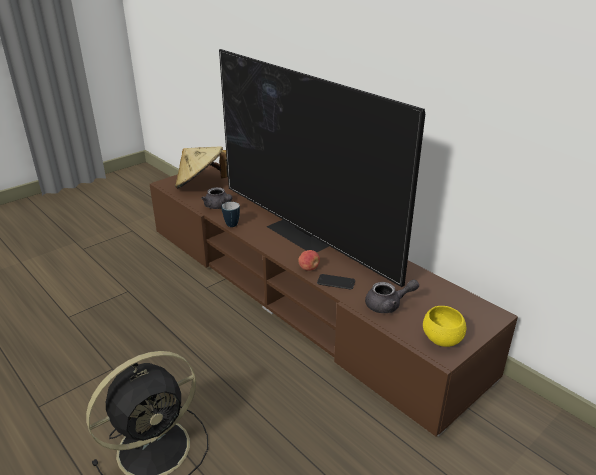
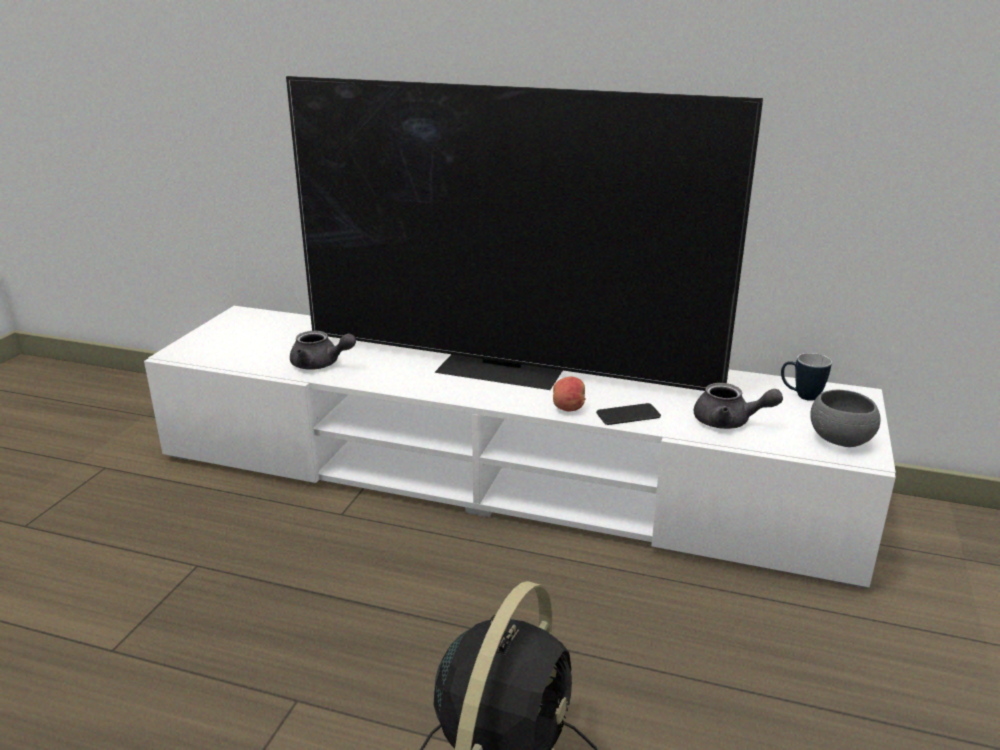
camera: 30 degrees left, 5 degrees down
brown tv stand [150,162,518,437] -> white tv stand [144,306,896,588]
beige hat [175,146,228,189] -> none
mug [221,202,240,227] -> mug moved to [781,353,832,401]
grey teapot [365,280,419,313] -> grey teapot turned 60 degrees clockwise [694,383,783,429]
yellow bowl [423,306,466,347] -> grey bowl [810,390,880,447]

